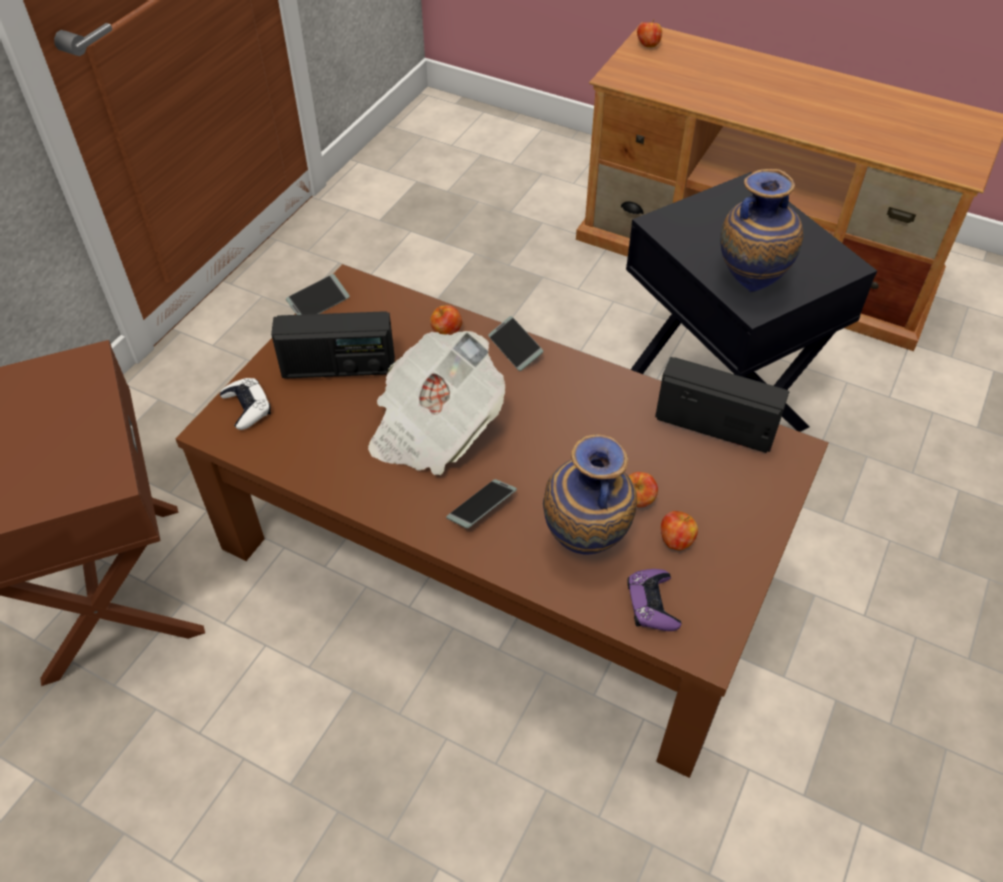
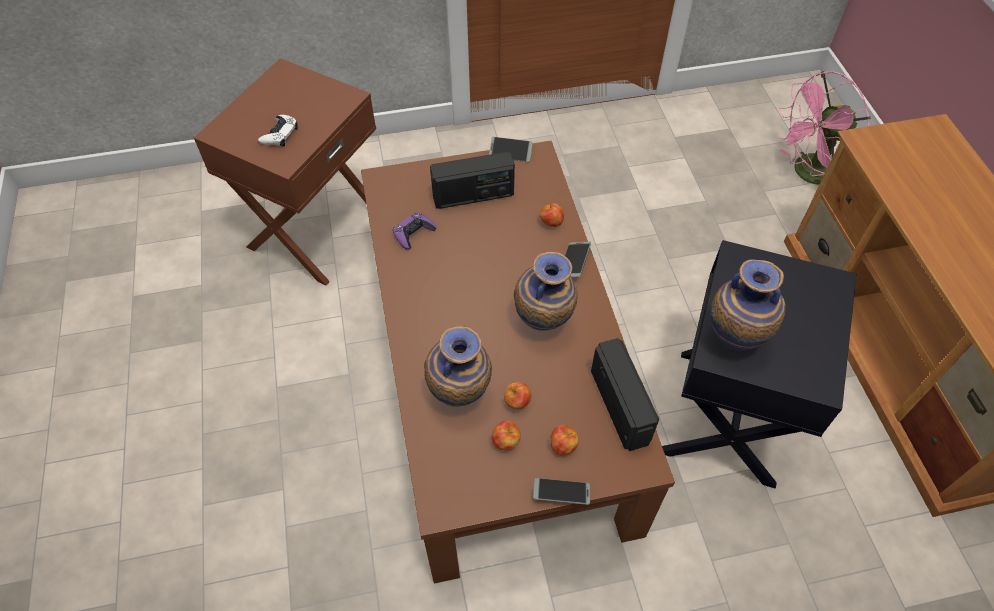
camera: 50 degrees right, 5 degrees up
white game controller [220,378,271,430] -> white game controller moved to [258,115,298,147]
radio [271,311,395,379] -> radio turned 60 degrees counterclockwise [430,152,515,209]
newspaper [368,331,505,475] -> none
phone [446,479,517,528] -> phone moved to [533,478,590,505]
purple game controller [627,569,682,631] -> purple game controller moved to [393,213,436,250]
apple [637,19,662,47] -> apple moved to [551,425,579,456]
none -> vase [514,252,578,330]
none -> pink fan [779,71,871,185]

